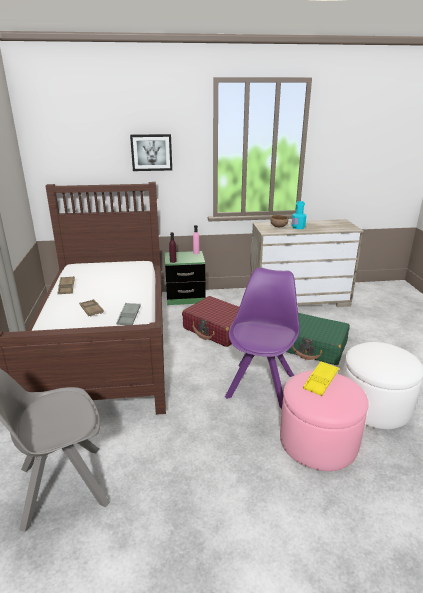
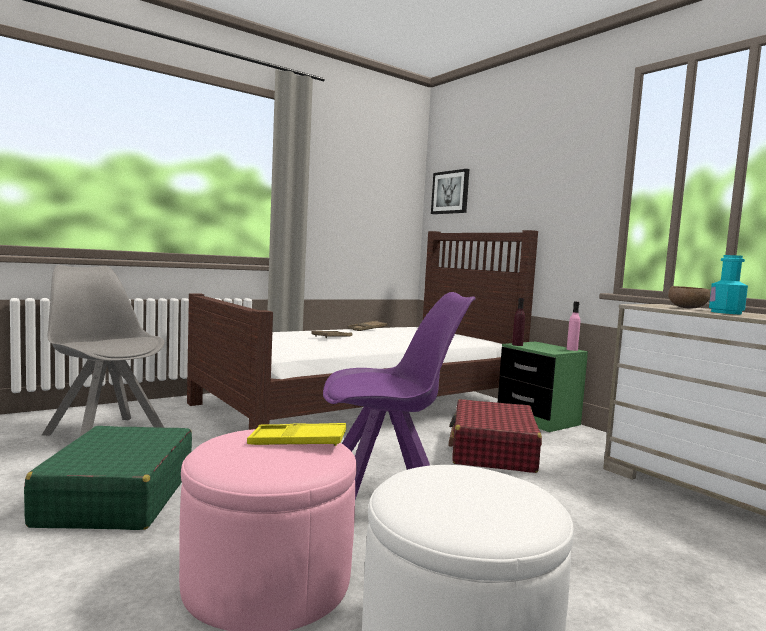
camera: 60 degrees right, 20 degrees down
grey tray [116,303,141,325] -> none
picture [130,134,172,171] -> picture moved to [431,169,469,214]
green suitcase [286,313,350,365] -> green suitcase moved to [24,426,192,530]

